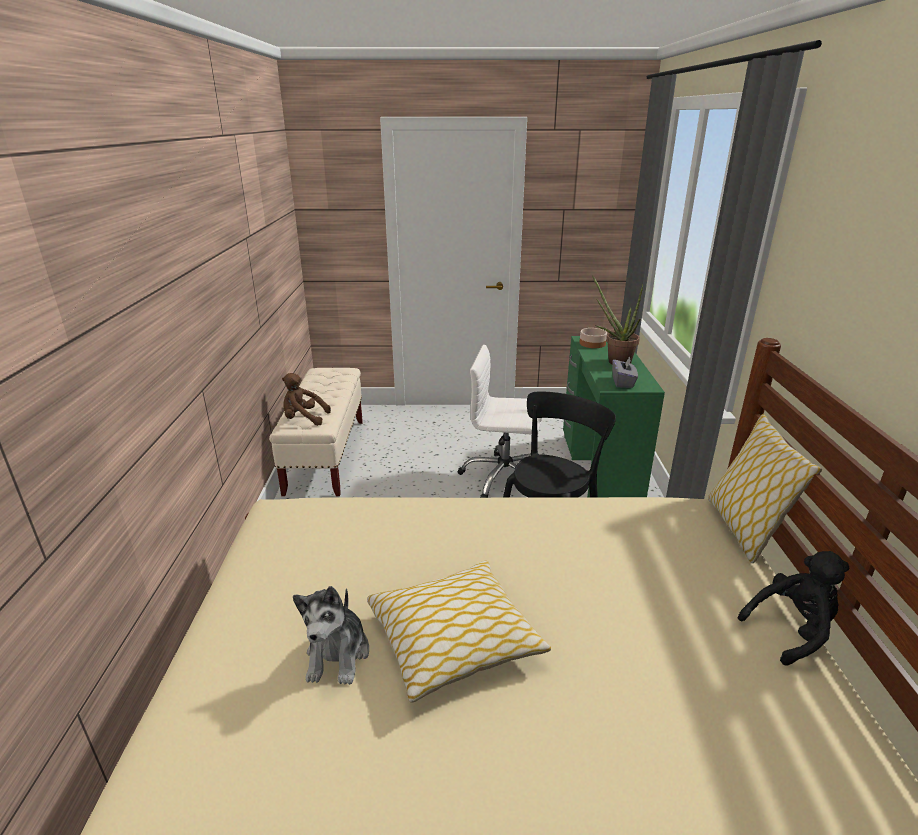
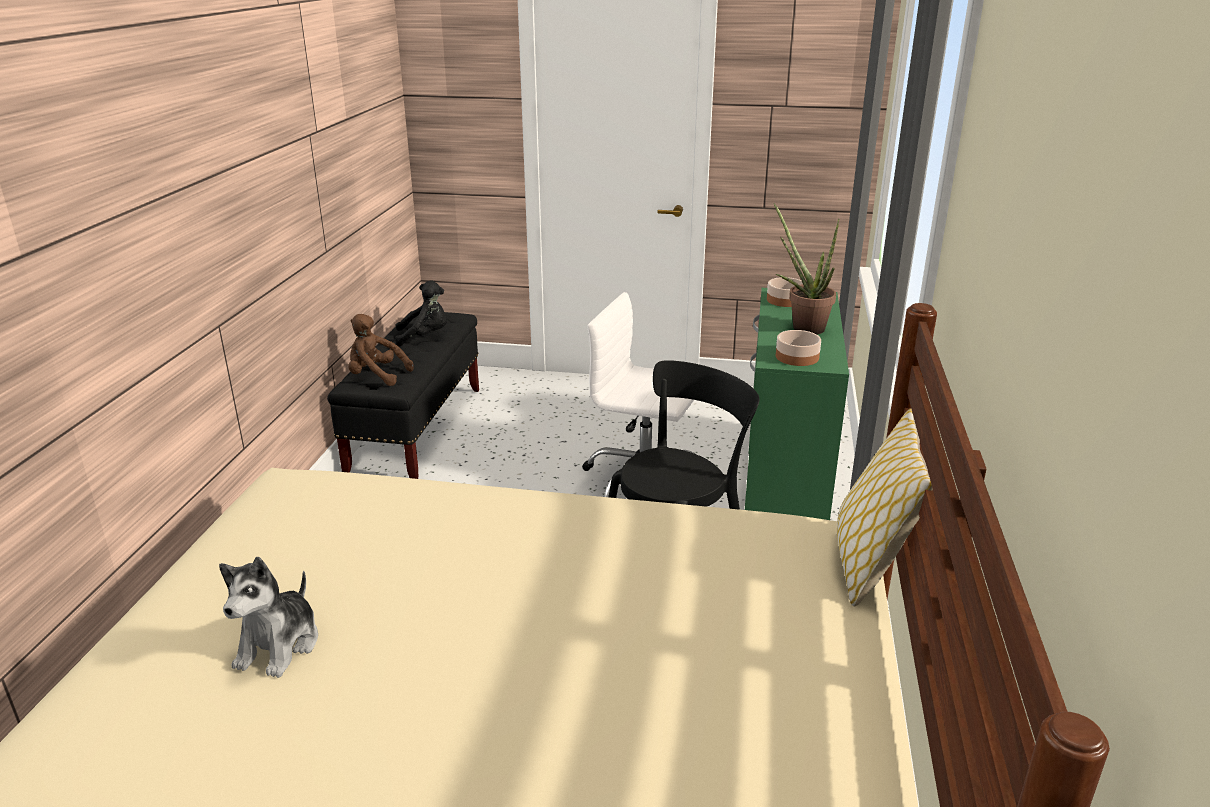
camera: 10 degrees right, 0 degrees up
beige bench [269,368,363,496] -> black bench [327,311,479,479]
pillow [367,560,551,703] -> none
grey tissue box [612,356,638,388] -> bowl [776,330,821,366]
black plush toy [738,551,850,666] -> black plush toy moved to [395,280,447,346]

